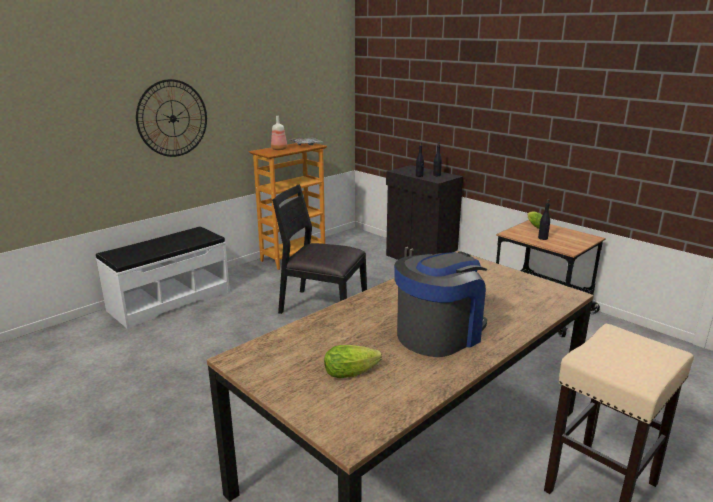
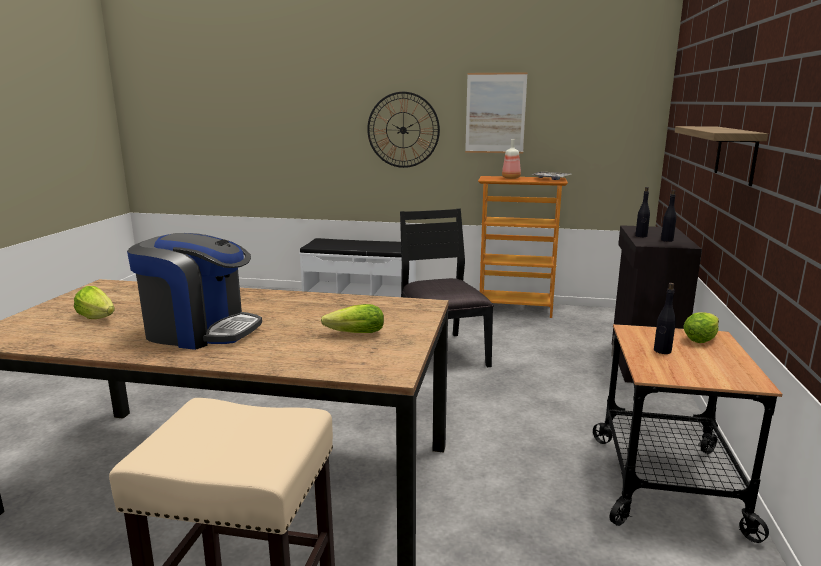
camera: 55 degrees right, 5 degrees down
none -> lettuce [321,304,384,333]
none -> picture [465,72,528,153]
none -> shelf [675,126,768,186]

